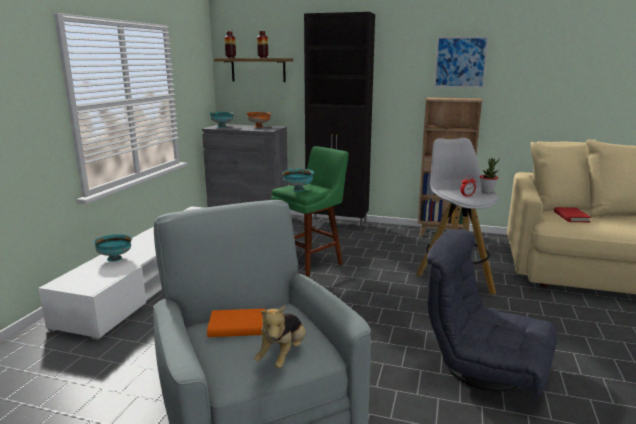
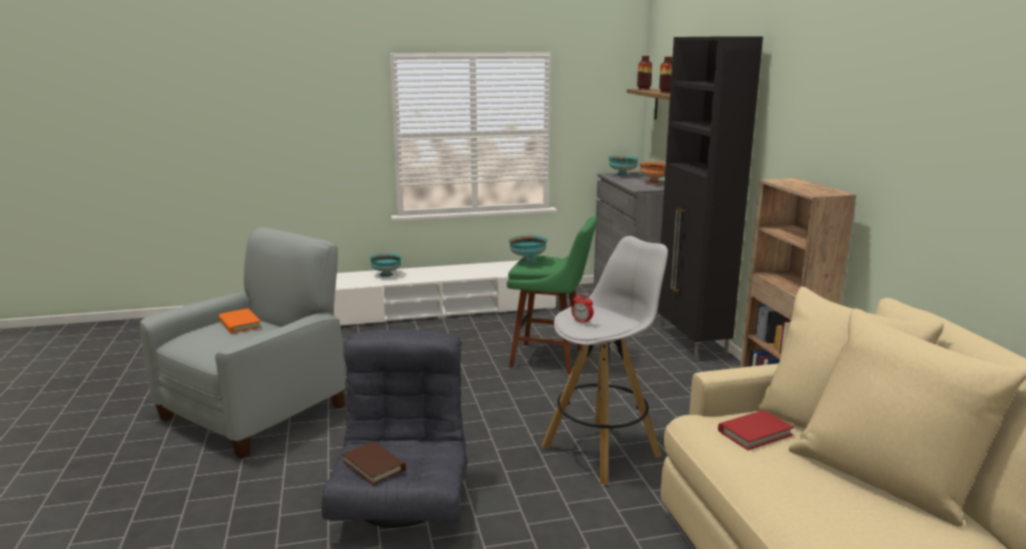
camera: 60 degrees right, 0 degrees up
plush toy [254,305,306,369] -> none
picture [434,36,489,88] -> none
potted plant [480,158,500,193] -> none
none -> brown book [342,441,406,485]

